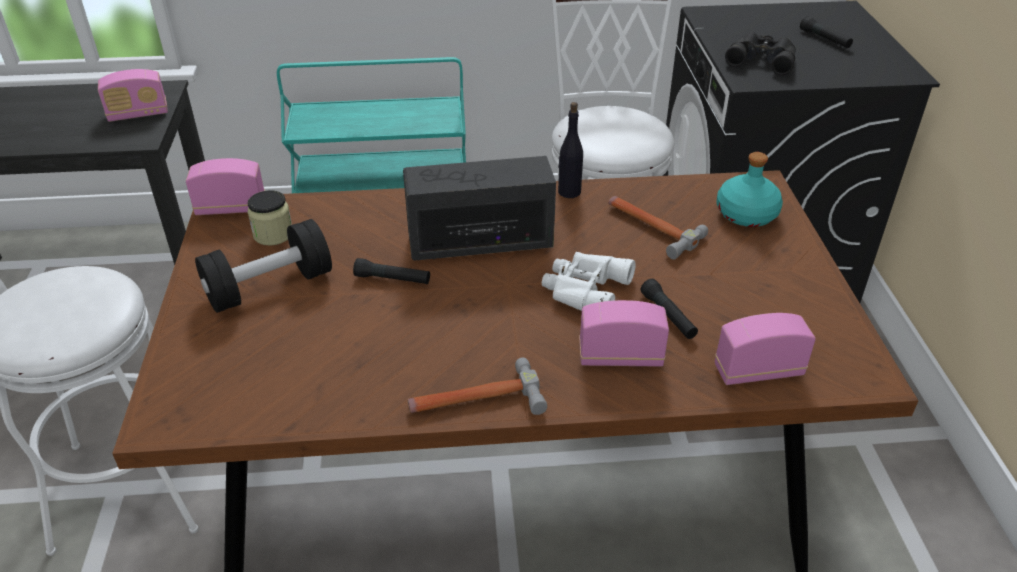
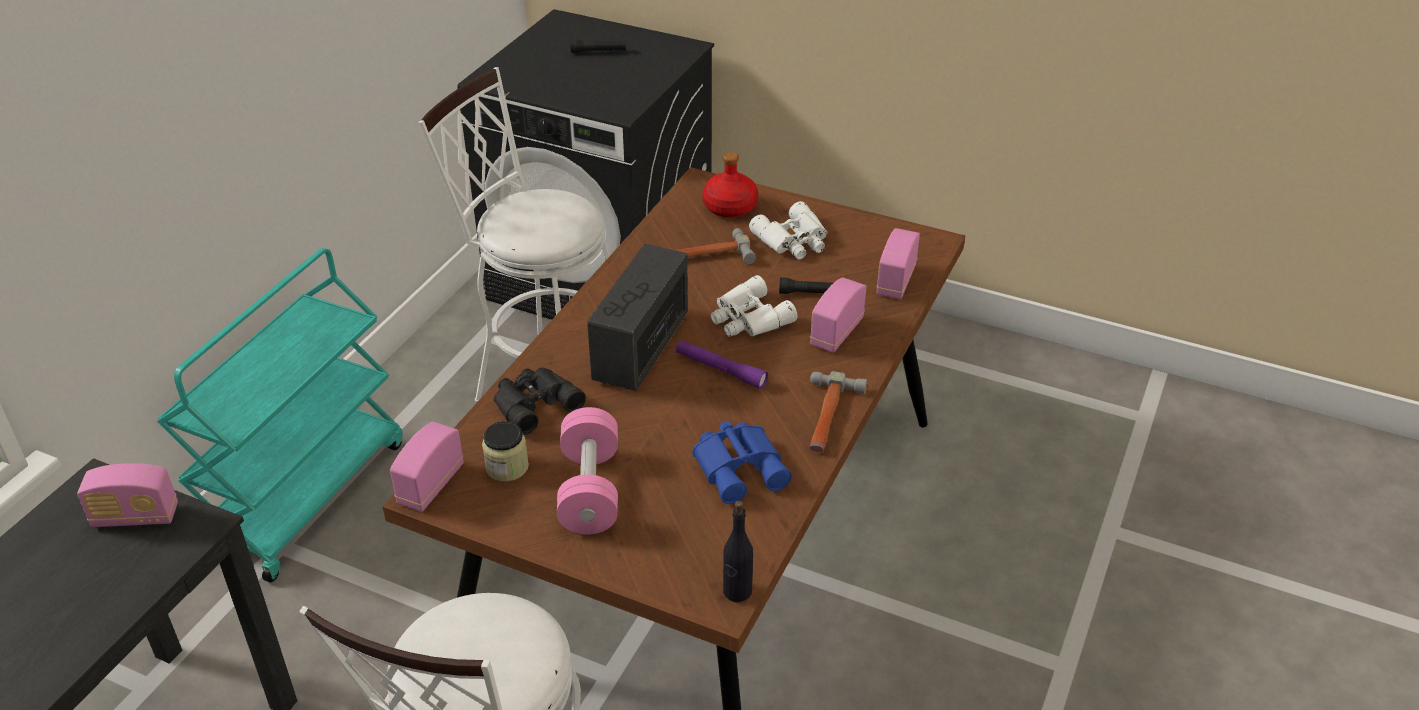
camera: 60 degrees left, 0 degrees up
radio [98,69,168,122] -> radio turned 75 degrees clockwise [77,463,178,527]
black dumbbell [195,219,332,313] -> pink dumbbell [557,407,618,535]
black flashlight [353,258,430,284] -> none
black bottle [558,102,583,198] -> black bottle moved to [723,501,753,602]
turquoise bottle [716,152,783,227] -> red bottle [702,152,758,218]
black binoculars [725,32,796,76] -> black binoculars moved to [494,367,586,435]
none -> purple flashlight [676,340,768,389]
none -> blue binoculars [692,421,792,504]
none -> white binoculars [749,201,827,259]

